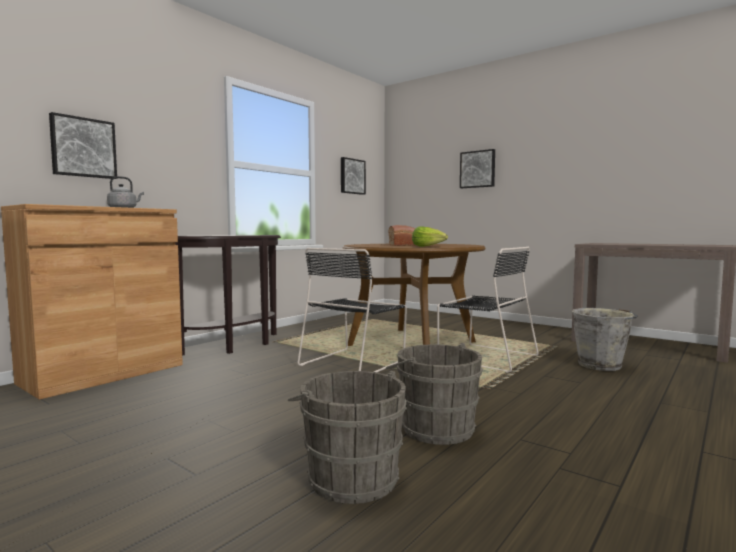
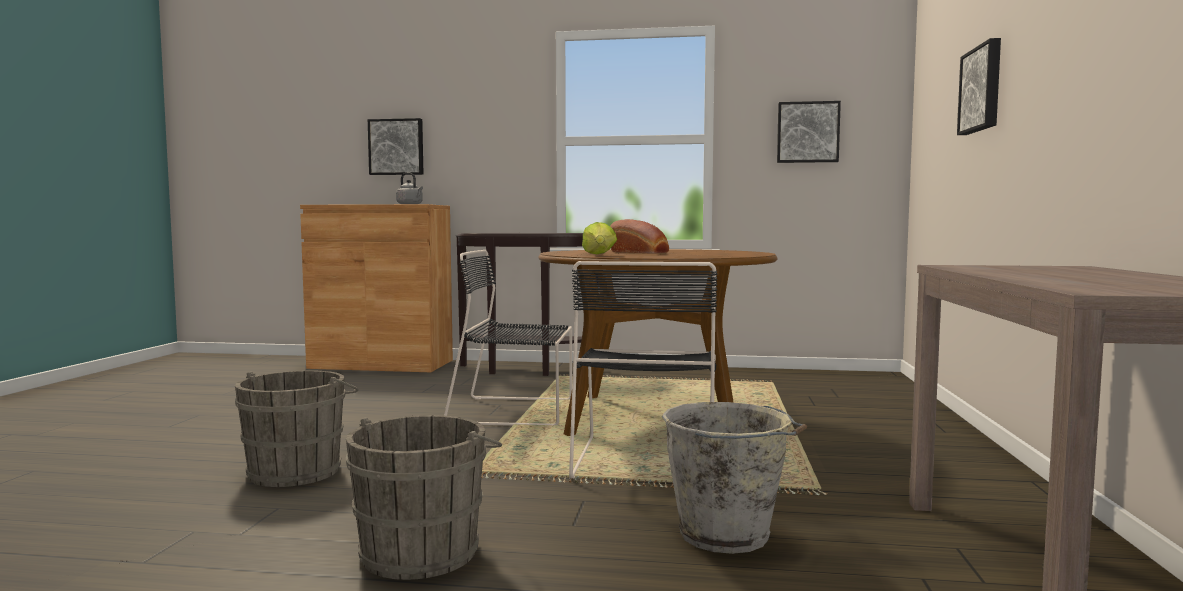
camera: 60 degrees right, 0 degrees up
grey bucket [288,371,407,504] -> grey bucket moved to [346,415,502,580]

